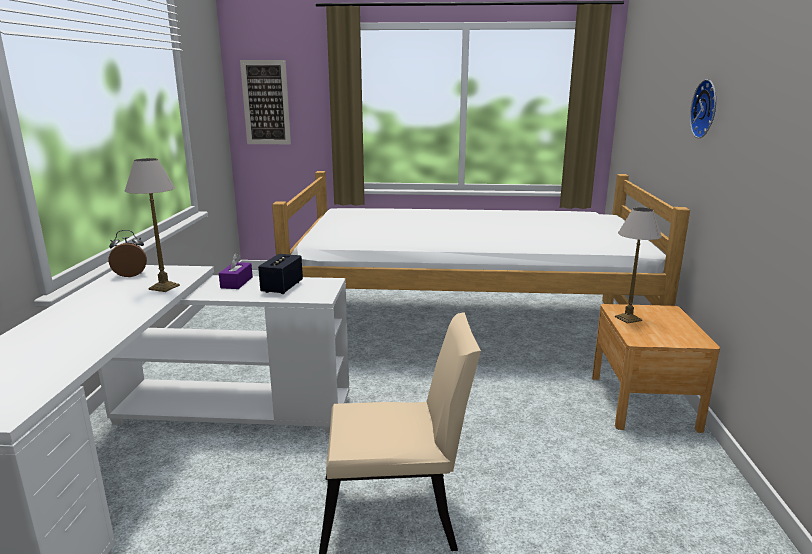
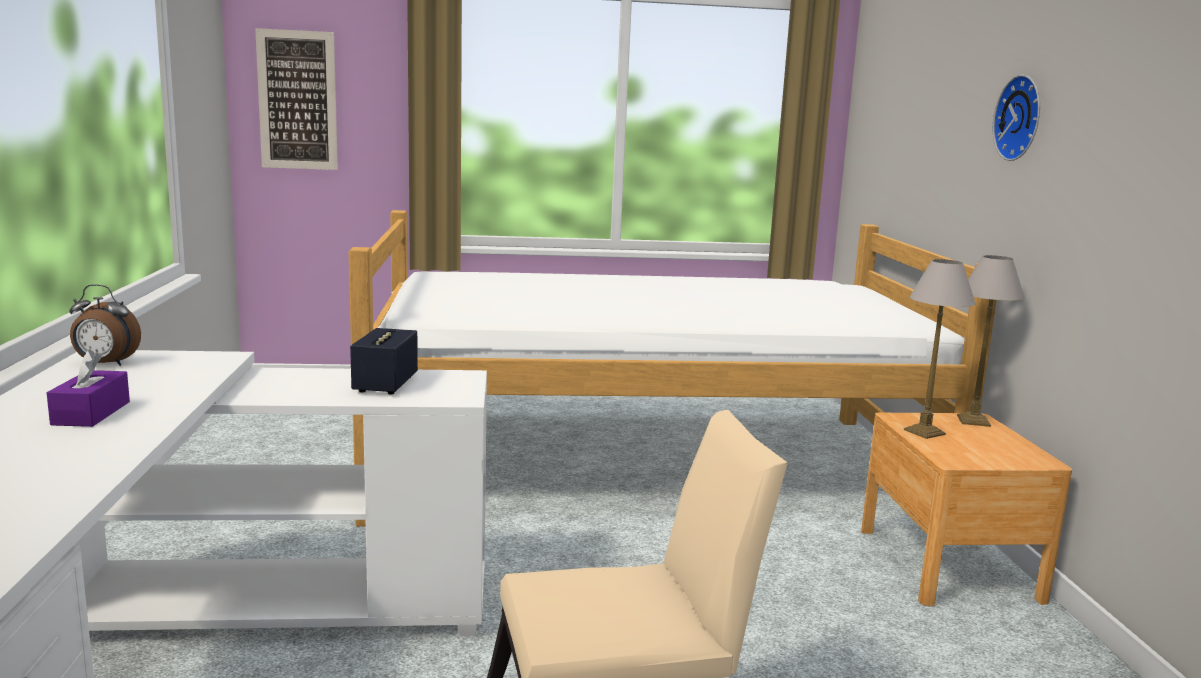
camera: 10 degrees left, 5 degrees down
alarm clock [109,230,147,277] -> alarm clock turned 150 degrees counterclockwise [69,284,141,366]
table lamp [125,158,180,292] -> table lamp moved to [957,255,1025,427]
purple tissue box [219,253,253,289] -> purple tissue box moved to [47,350,130,427]

